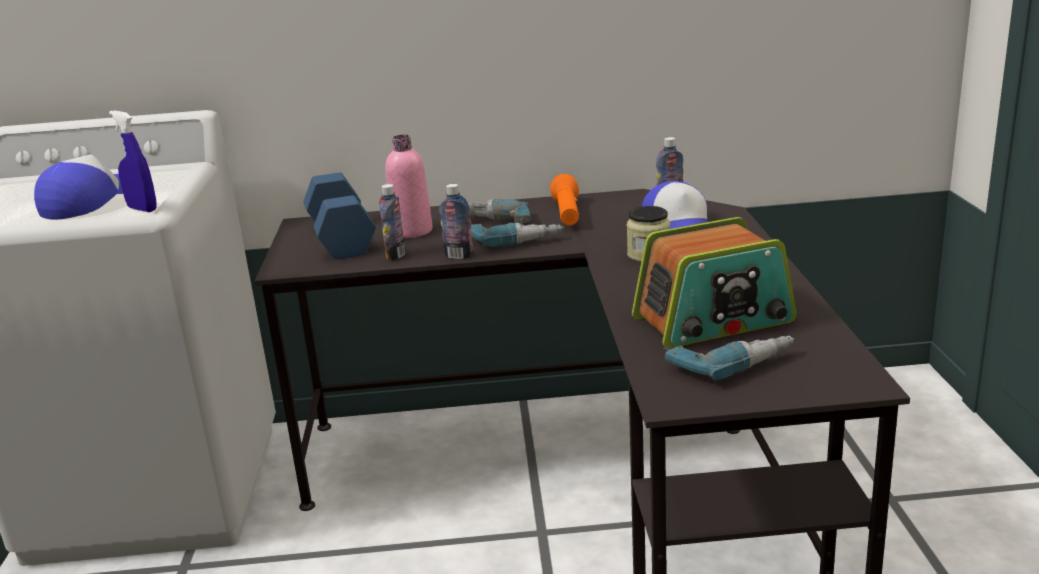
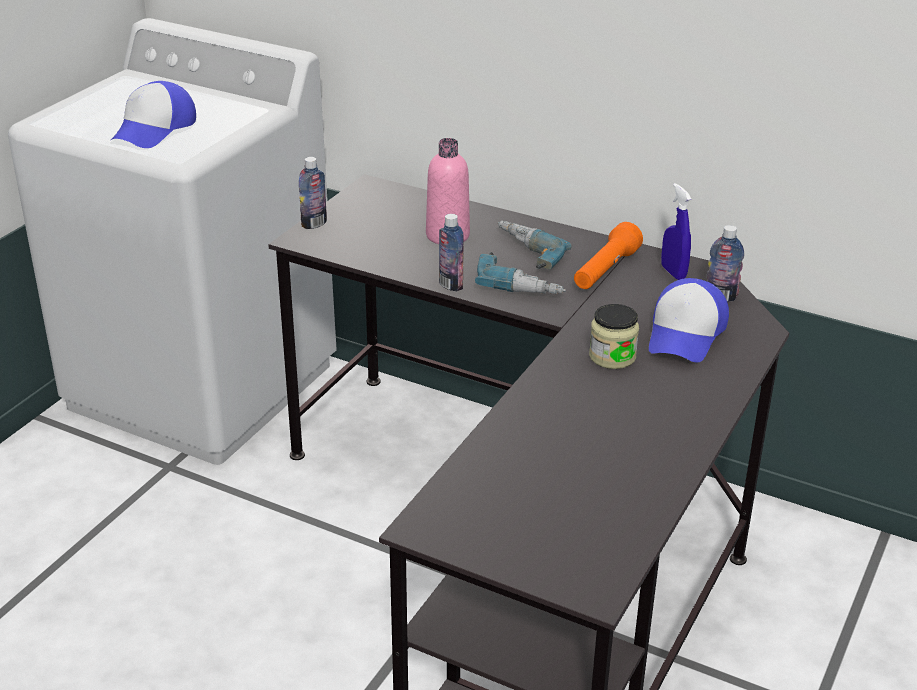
camera: 30 degrees right, 10 degrees up
cap [34,154,123,220] -> cap turned 150 degrees clockwise [111,81,196,148]
blue spray bottle [109,111,157,212] -> blue spray bottle moved to [661,183,691,280]
blue dumbbell [303,172,376,260] -> none
bottle [379,184,405,260] -> bottle moved to [299,157,327,229]
radio [632,217,797,348] -> none
power drill [664,336,794,380] -> none

